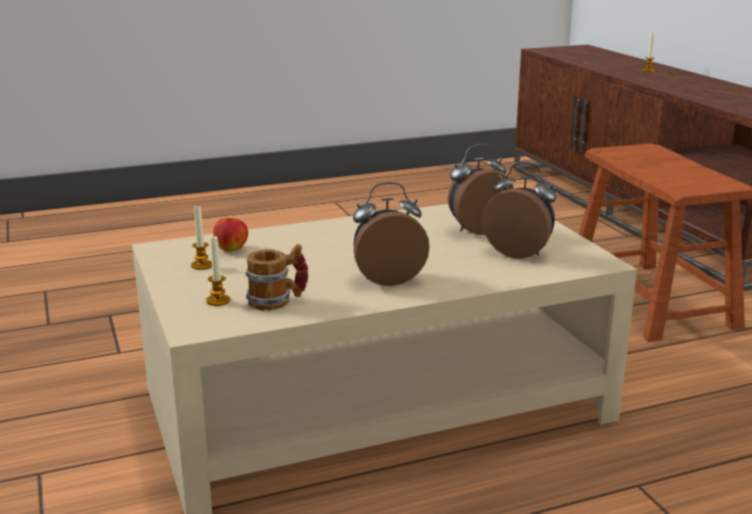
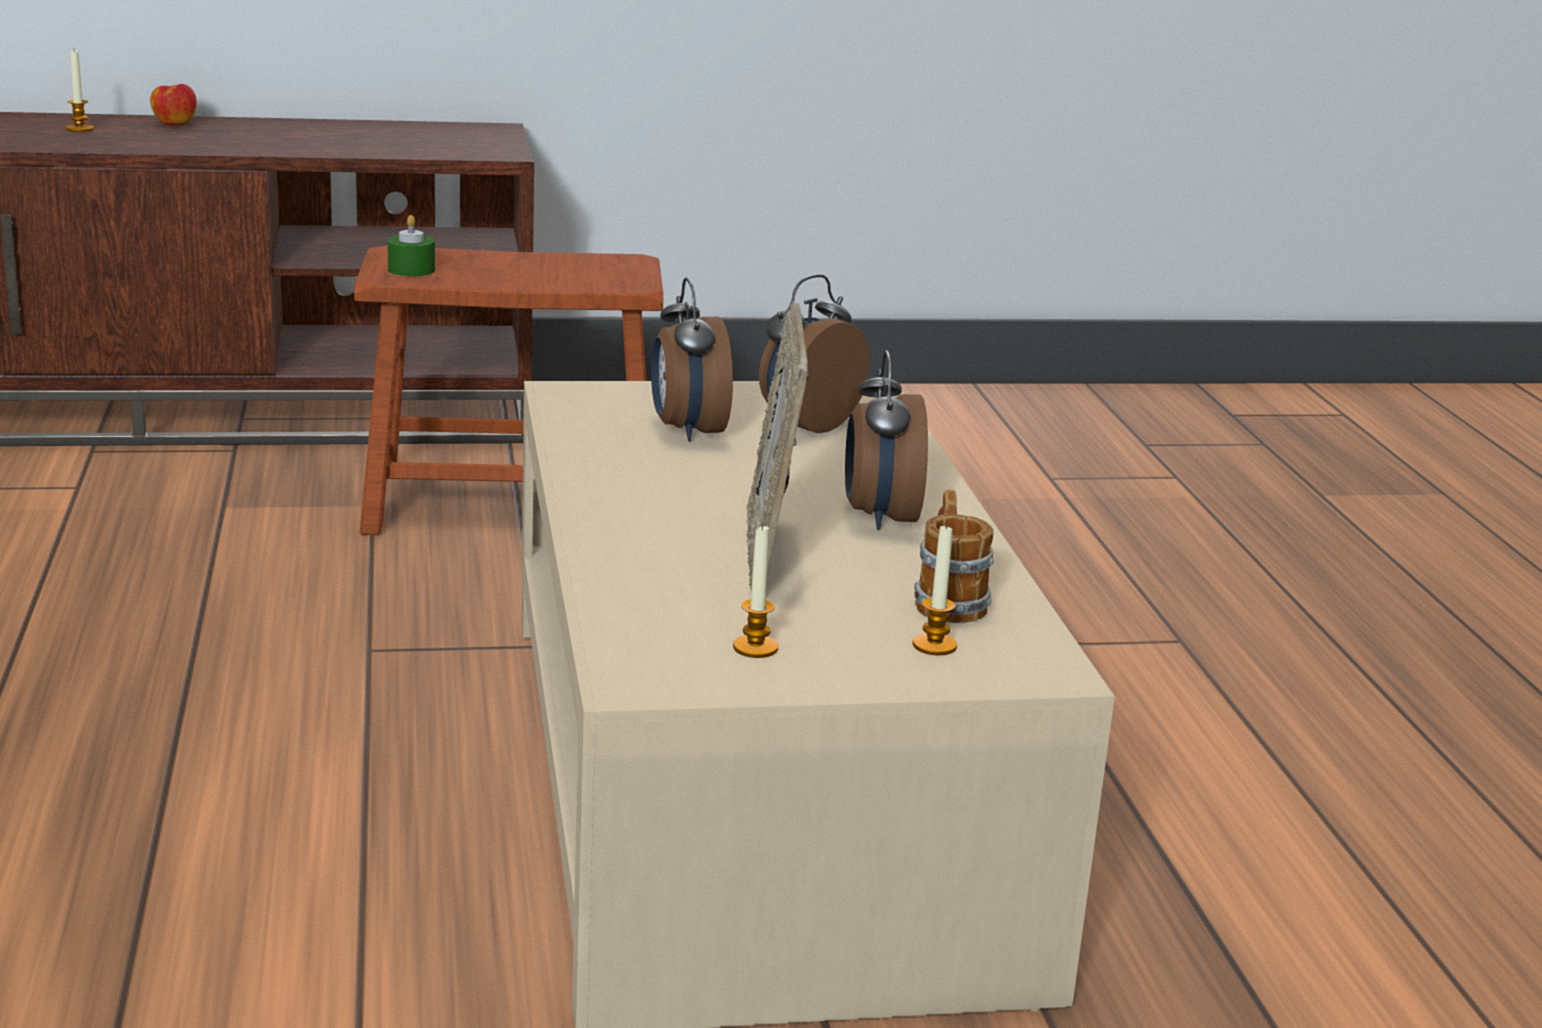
camera: 80 degrees left, 0 degrees up
apple [213,218,248,252] -> apple moved to [150,84,197,126]
none -> green candle [387,215,435,277]
none -> picture frame [746,303,809,590]

